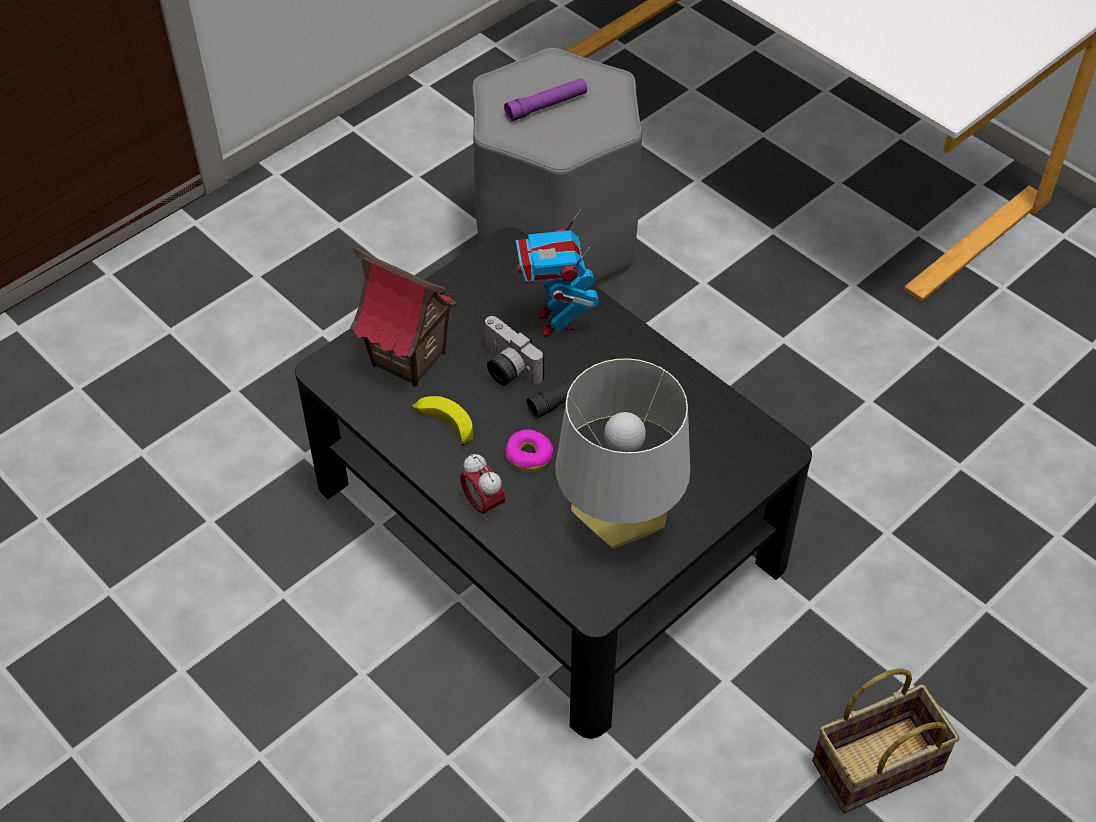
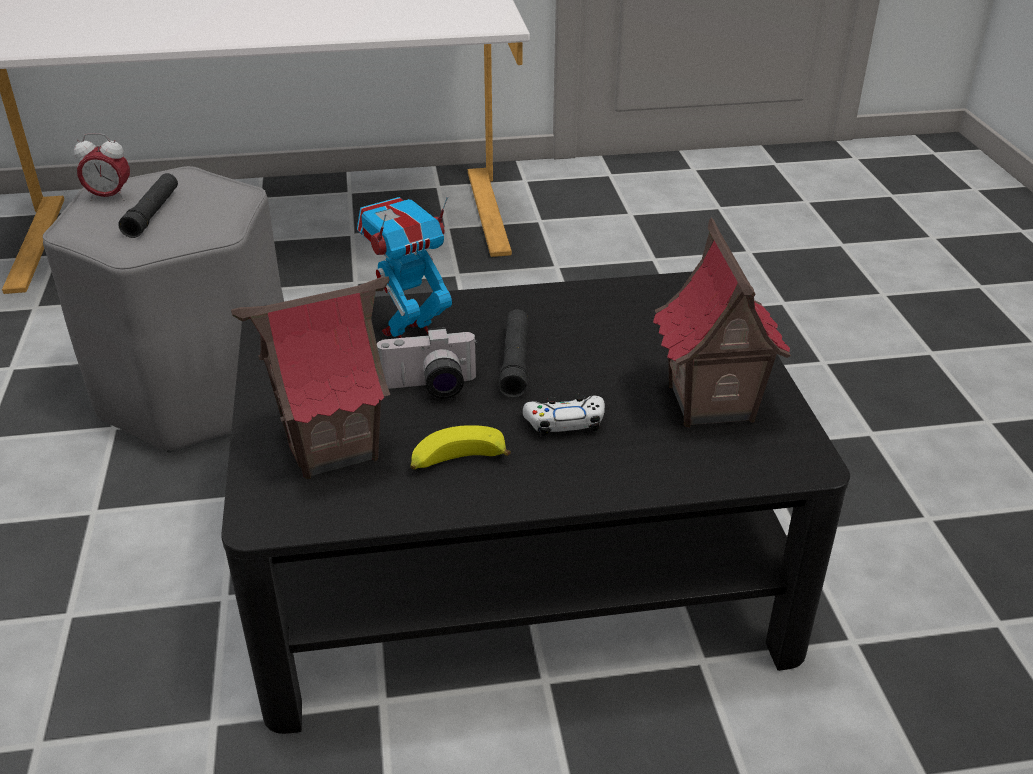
camera: 55 degrees left, 15 degrees down
alarm clock [460,454,505,521] -> alarm clock moved to [74,134,130,201]
purple flashlight [504,78,587,122] -> black flashlight [118,173,178,238]
donut [505,429,554,472] -> white game controller [523,394,605,436]
toy robot [516,209,599,337] -> toy robot turned 120 degrees clockwise [357,196,452,338]
grey table lamp [555,358,690,548] -> toy house [653,218,791,427]
basket [812,669,959,813] -> none

